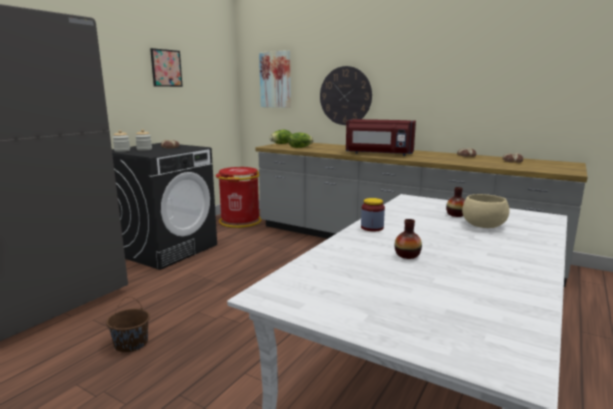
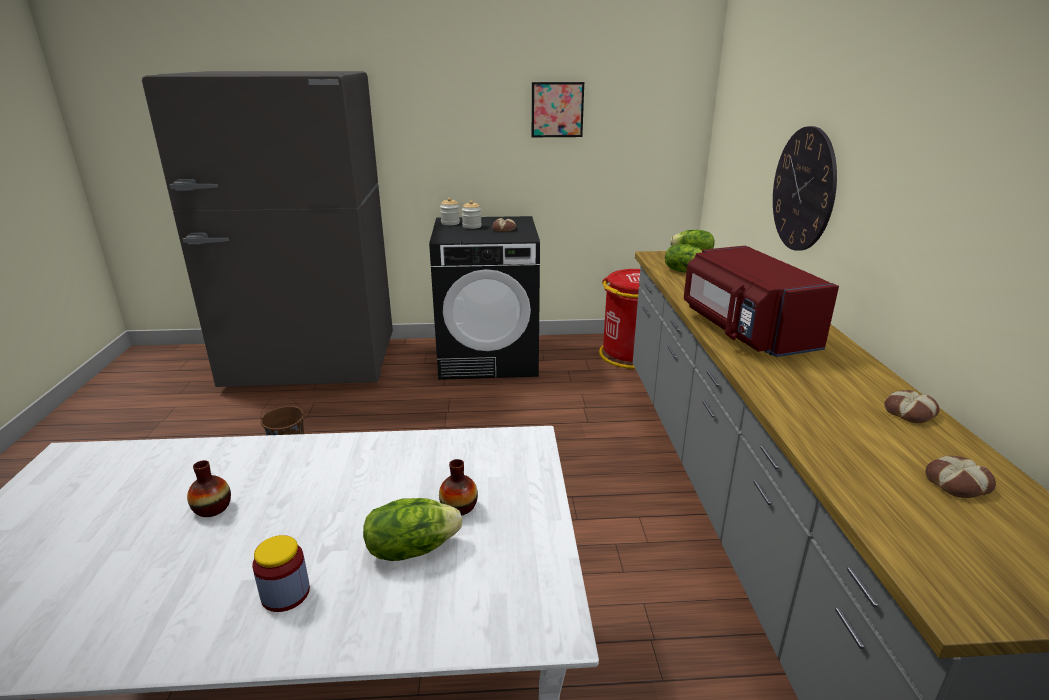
camera: 55 degrees right, 10 degrees up
picture [259,51,291,108] -> none
jar [361,198,385,232] -> jar moved to [252,535,310,612]
beige bowl [462,194,510,228] -> lettuce [363,498,462,561]

